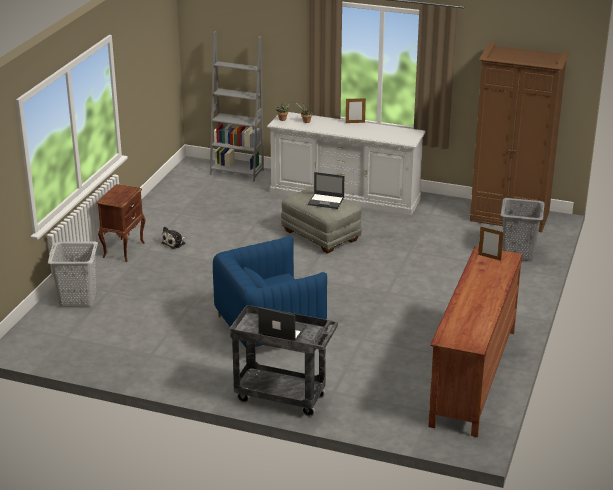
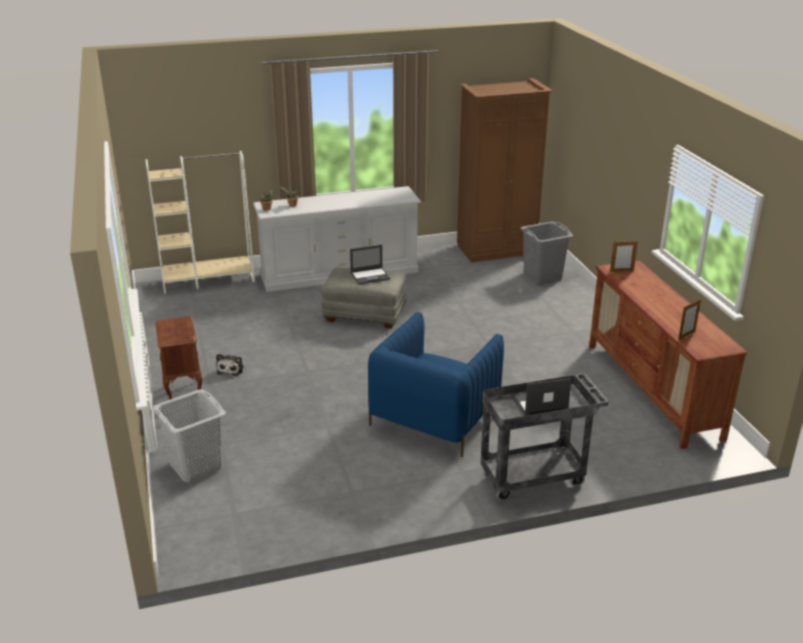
camera: 35 degrees left, 0 degrees up
grey bookcase [210,31,264,182] -> beige clothes rack [145,151,255,294]
picture frame [346,98,366,123] -> picture frame moved to [678,299,701,340]

